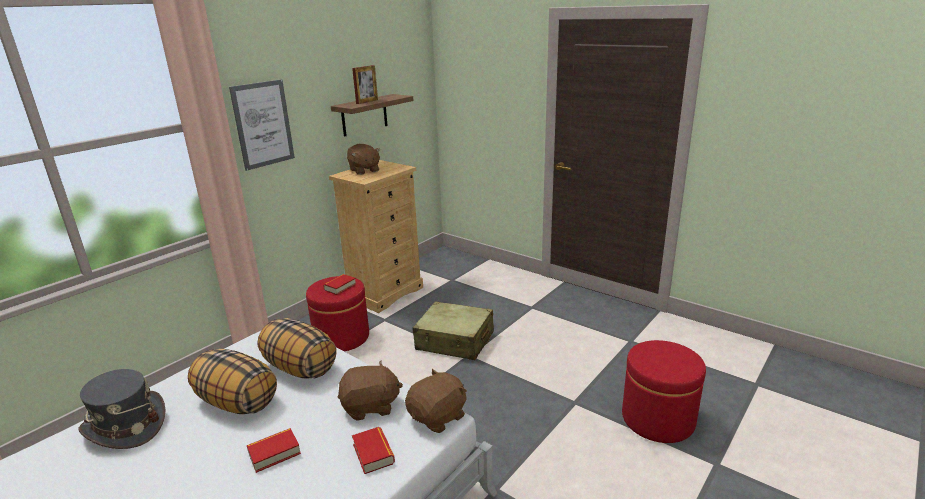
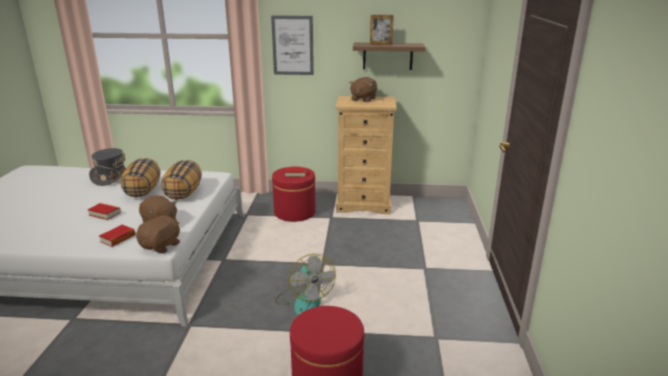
camera: 55 degrees right, 0 degrees up
brown plush toy [405,369,467,433] -> brown plush toy turned 75 degrees counterclockwise [136,215,180,253]
beige suitcase [413,301,494,360] -> none
none -> fan [275,253,336,315]

